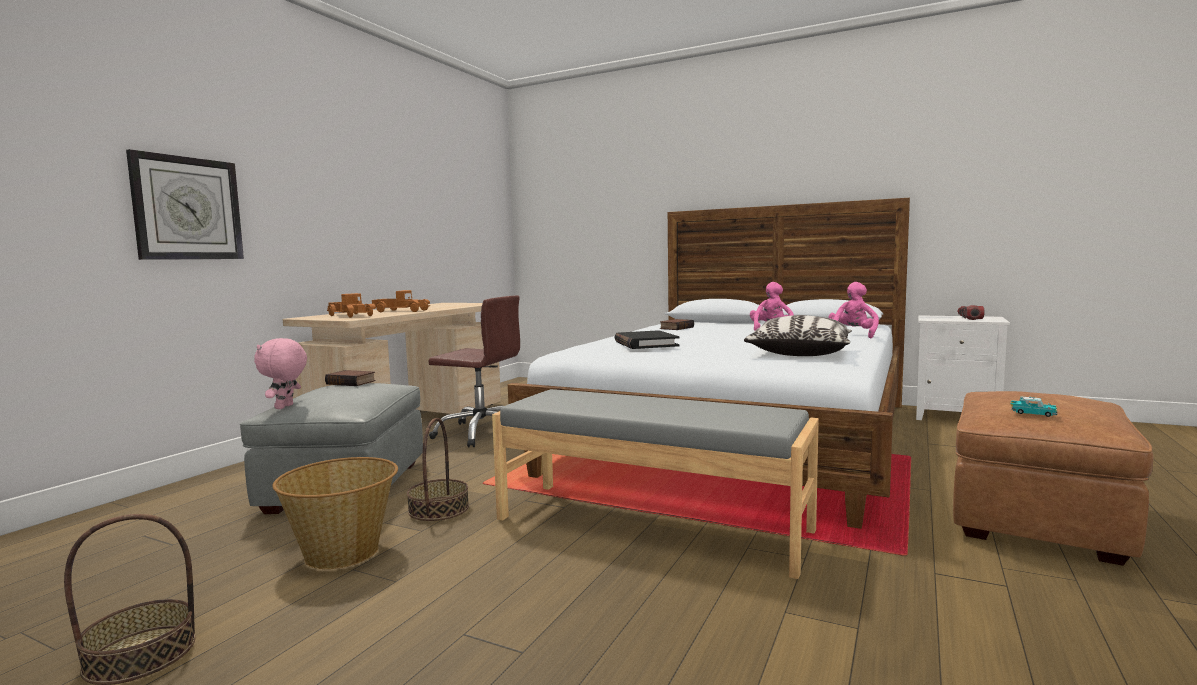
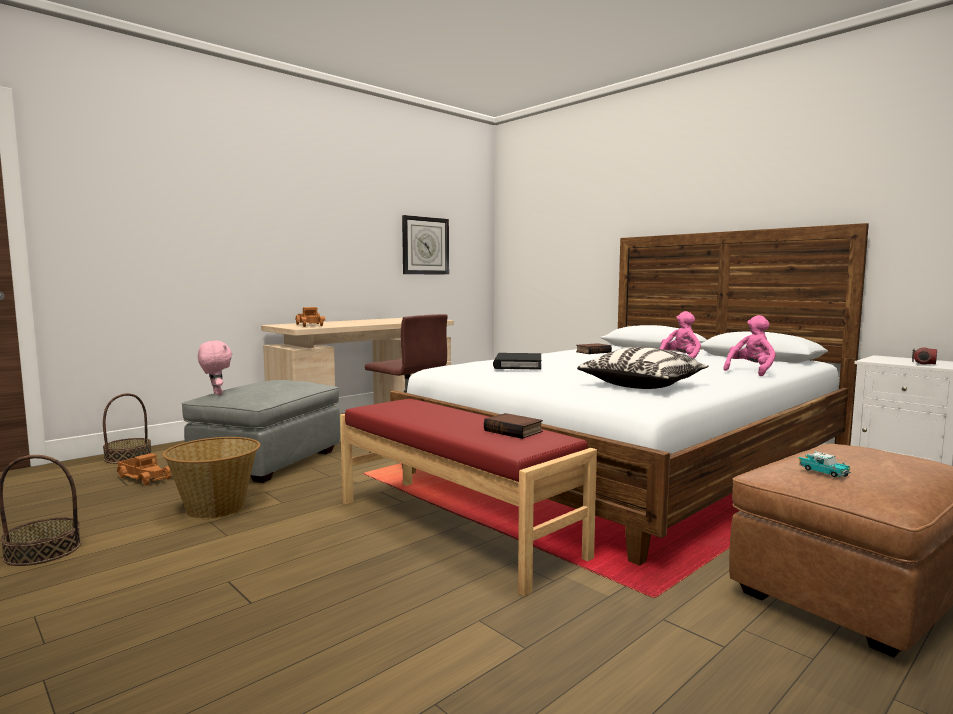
camera: 20 degrees right, 0 degrees up
wall clock [126,149,244,260] -> wall clock moved to [402,215,449,275]
pink plush toy [254,338,307,409] -> pink plush toy turned 120 degrees clockwise [198,341,232,395]
book [325,370,375,386] -> book moved to [484,413,543,439]
toy truck [372,290,430,312] -> toy truck moved to [116,453,171,485]
basket [407,418,469,521] -> basket moved to [103,393,151,464]
grey bench [492,389,819,579] -> red bench [340,399,597,597]

